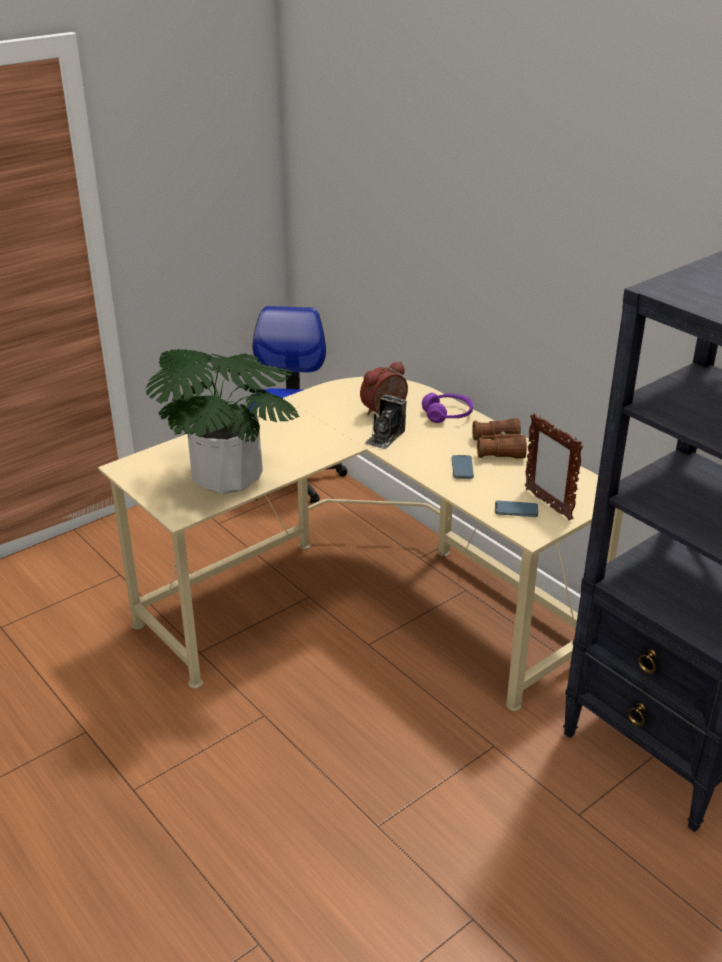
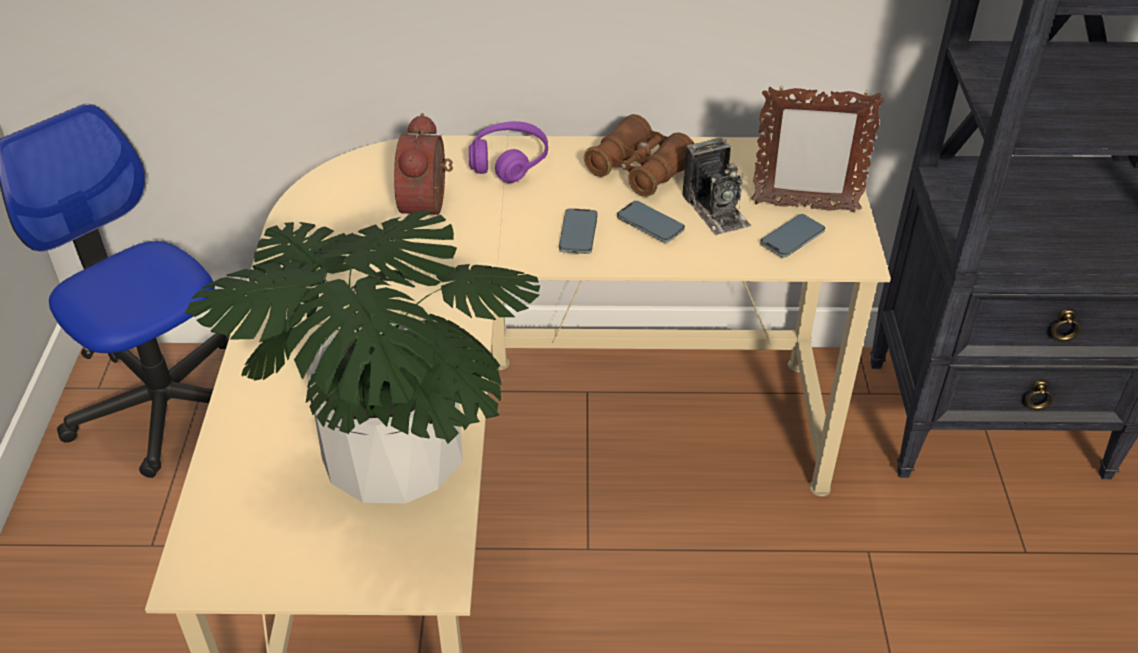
camera: 50 degrees left, 10 degrees up
camera [364,395,407,449] -> camera moved to [682,137,751,235]
none -> phone [559,208,598,254]

